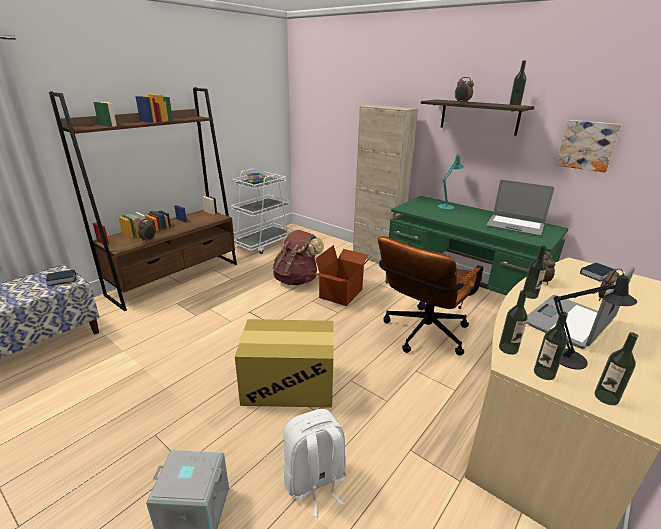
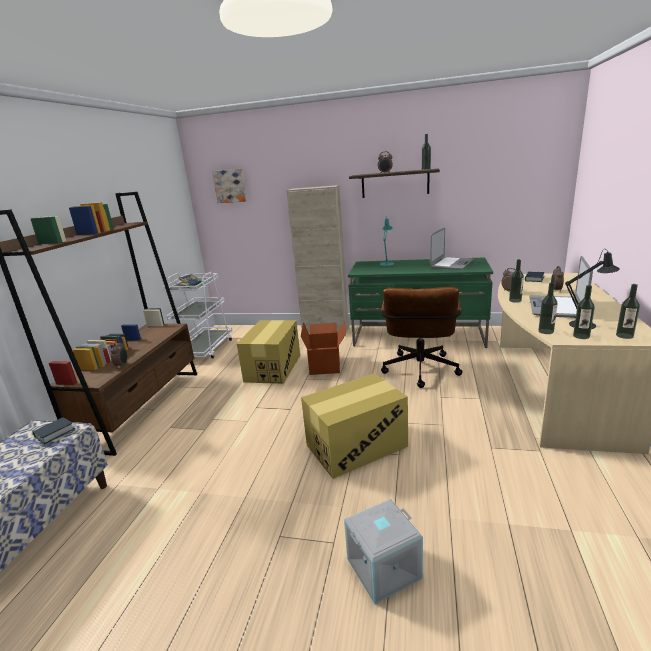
camera: 25 degrees left, 5 degrees down
brown backpack [273,230,324,285] -> cardboard box [237,320,300,384]
white backpack [284,409,347,517] -> none
laptop [486,180,554,236] -> laptop turned 60 degrees counterclockwise [430,228,474,270]
picture [556,120,622,173] -> picture moved to [212,169,247,203]

